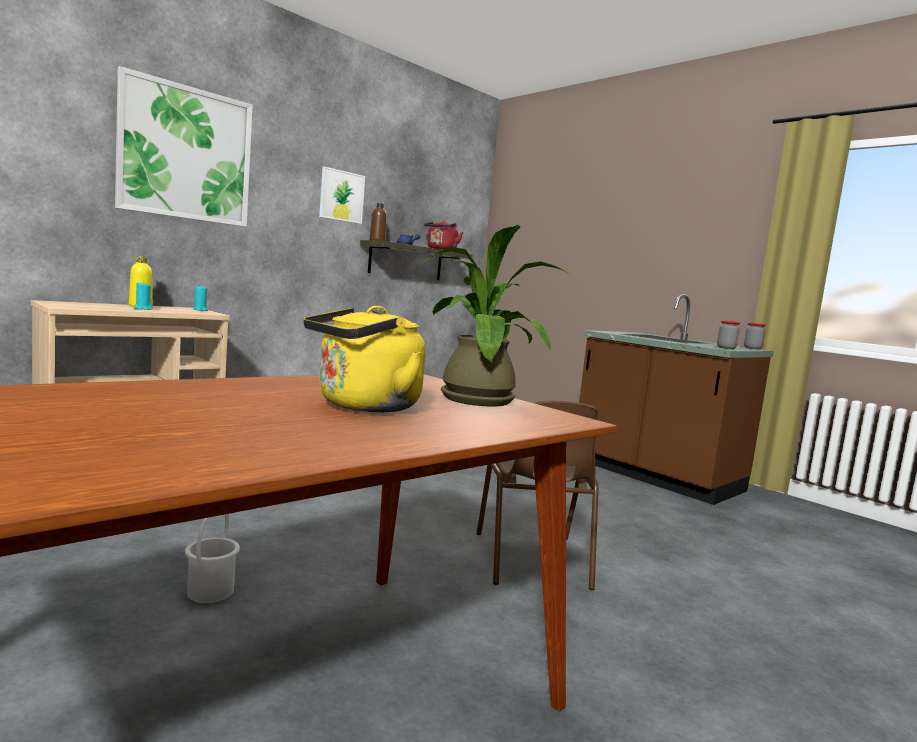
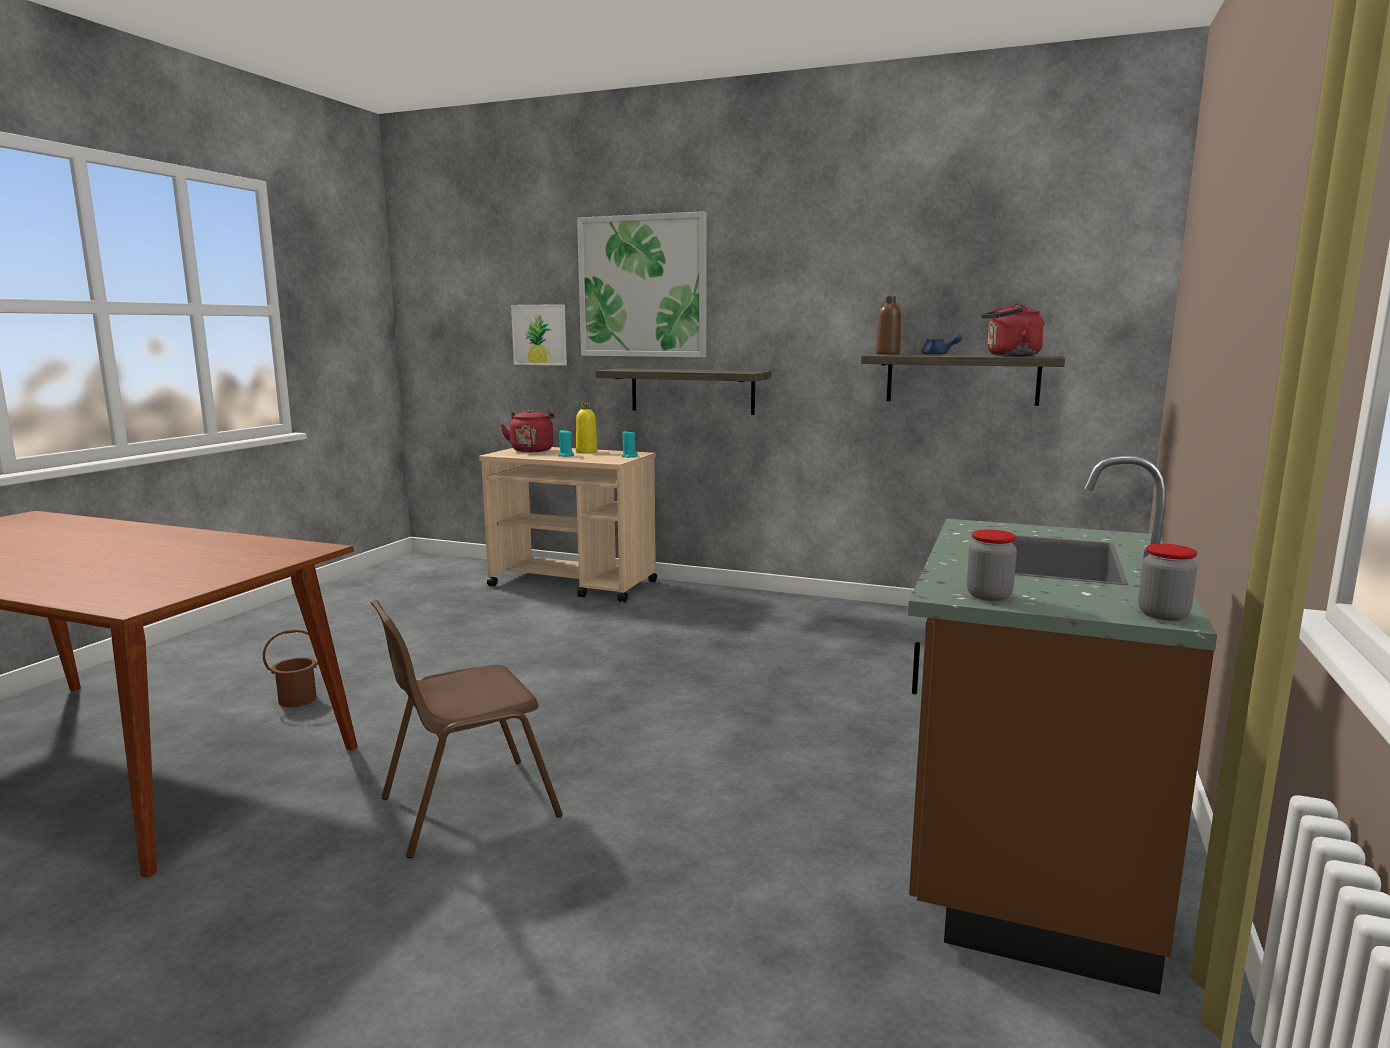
camera: 65 degrees right, 5 degrees up
white bucket [185,514,240,603] -> brown bucket [263,629,318,707]
yellow kettle [304,306,426,412] -> none
picture [319,166,365,224] -> picture moved to [511,304,567,366]
potted plant [421,225,572,407] -> none
none -> red kettle [500,409,555,452]
none -> shelf [595,368,771,415]

